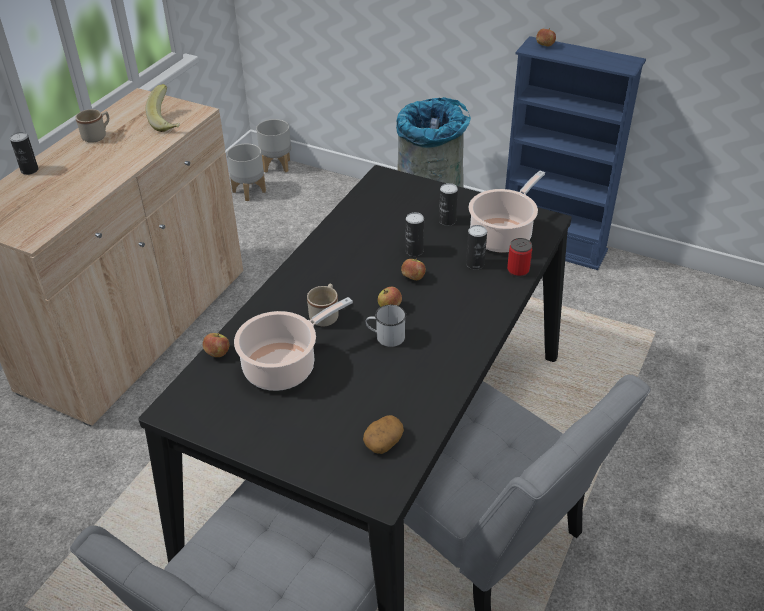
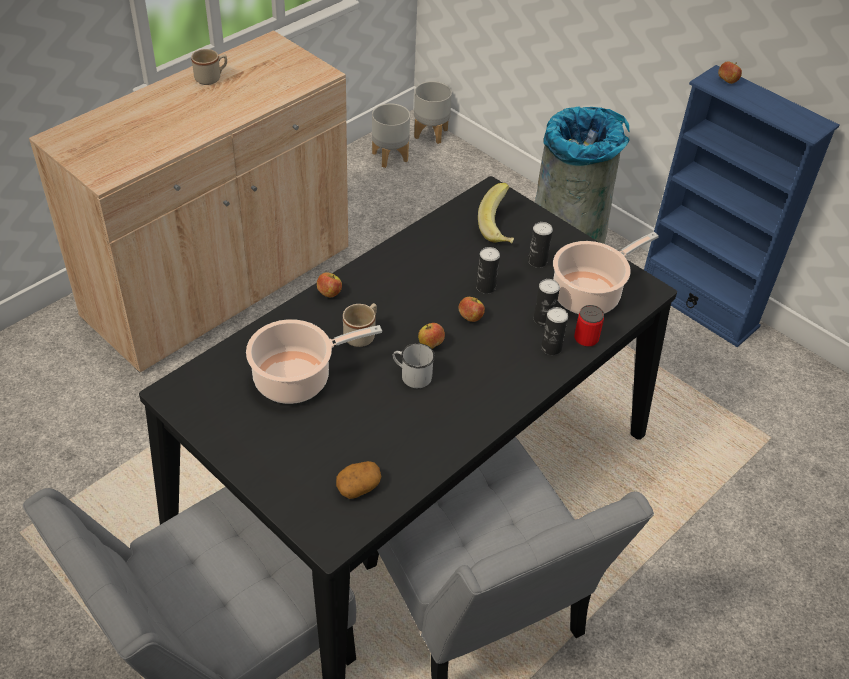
camera: 15 degrees right, 5 degrees up
can [10,132,38,175] -> can moved to [541,307,568,355]
banana [146,84,180,132] -> banana moved to [478,183,514,244]
apple [203,333,229,357] -> apple moved to [317,273,342,297]

